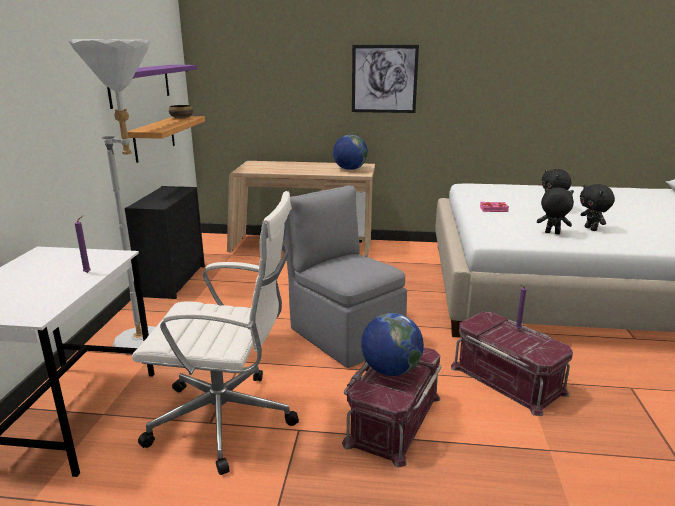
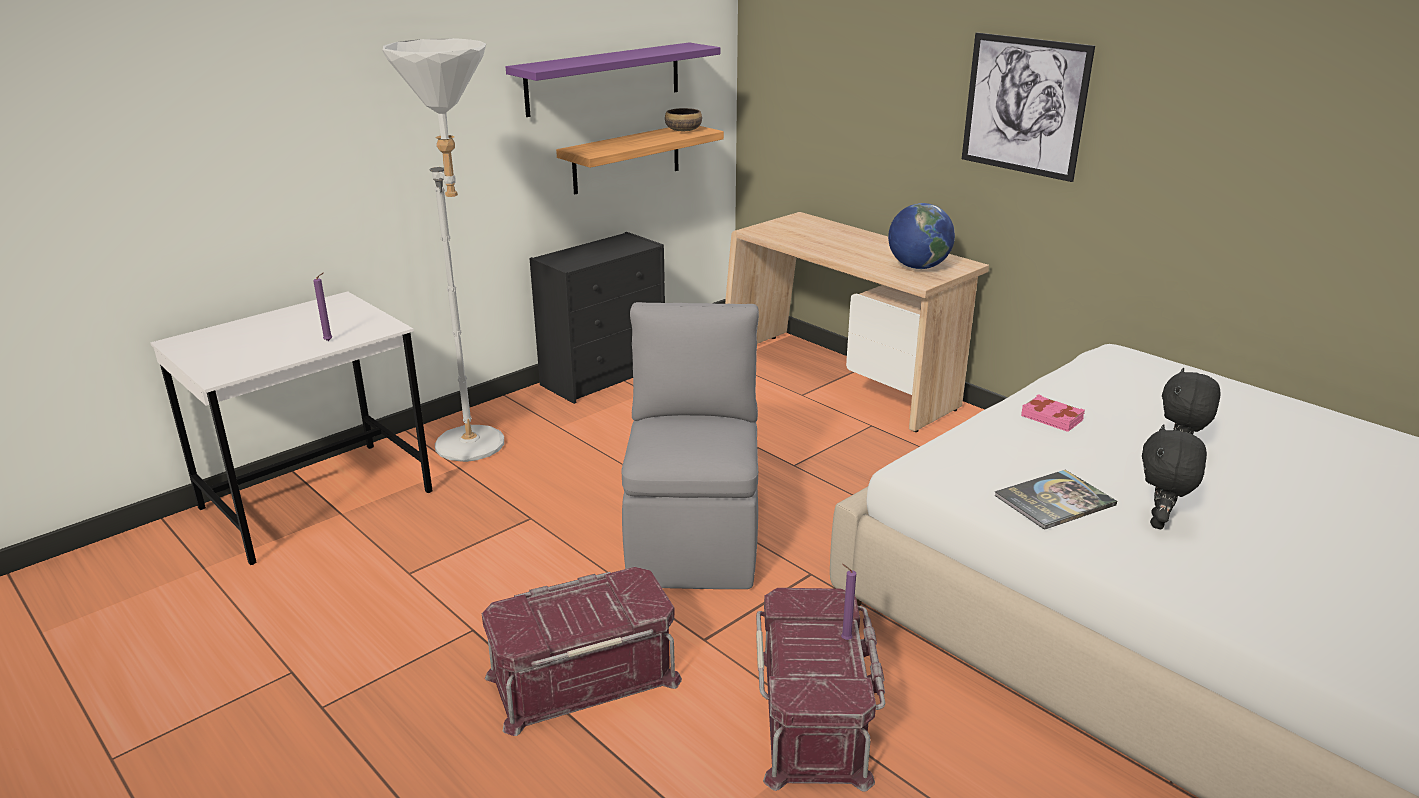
camera: 40 degrees right, 5 degrees up
white office chair [132,191,299,475] -> none
globe [361,313,424,376] -> none
black plush toy [537,187,574,235] -> book [994,470,1117,530]

